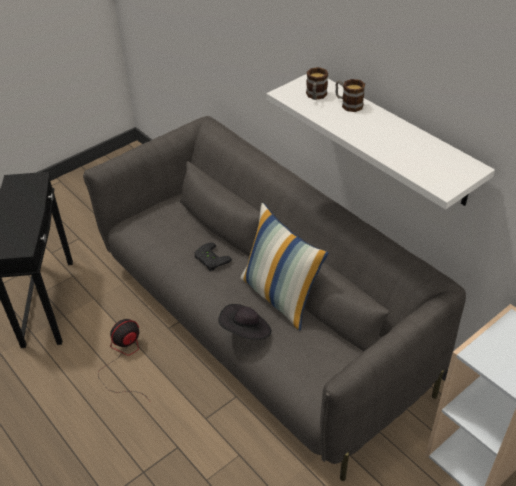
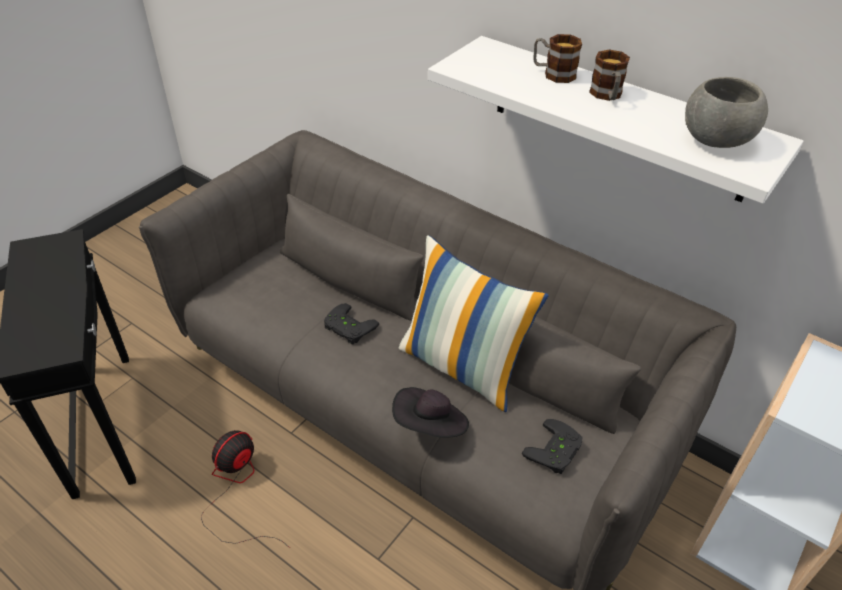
camera: 15 degrees left, 0 degrees up
mug [306,67,328,100] -> mug moved to [589,50,630,101]
none -> black game controller [522,419,583,474]
none -> grey bowl [685,77,768,148]

